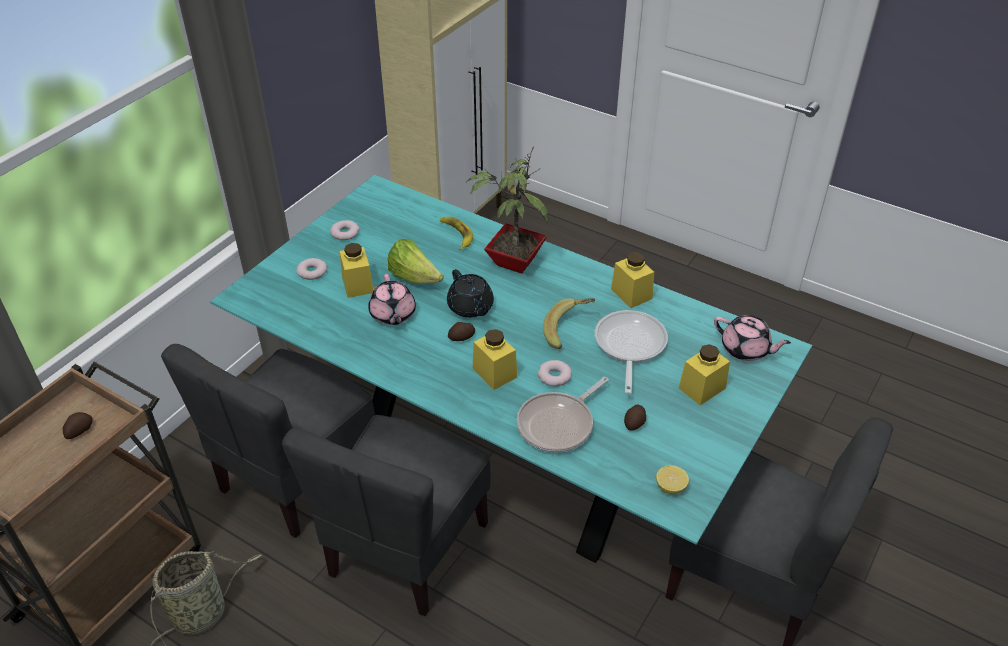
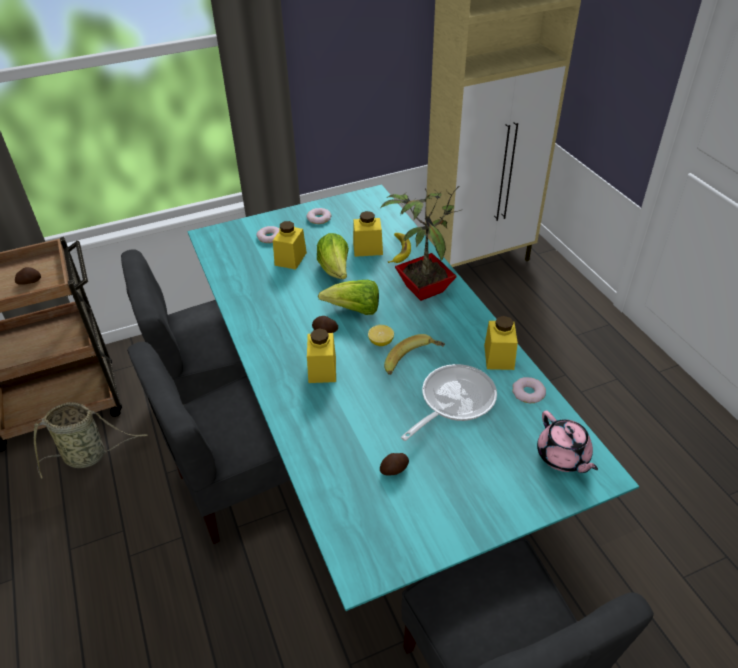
camera: 35 degrees right, 0 degrees up
pink teapot [368,274,416,325] -> none
black teapot [447,269,494,318] -> lettuce [318,280,379,315]
frying pan [517,377,609,453] -> none
donut [538,360,572,386] -> donut moved to [512,377,546,403]
lemon [656,465,689,494] -> lemon moved to [368,325,394,346]
yellow jar [679,344,730,405] -> yellow jar moved to [353,211,383,257]

